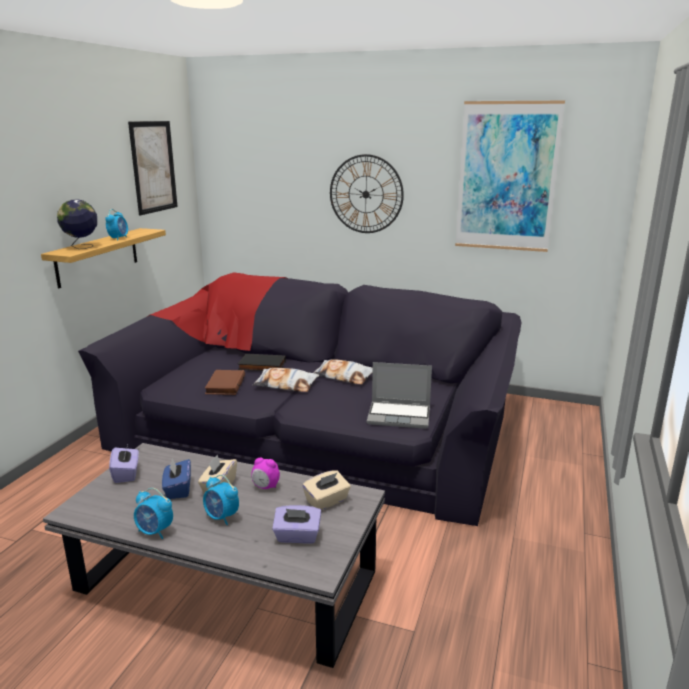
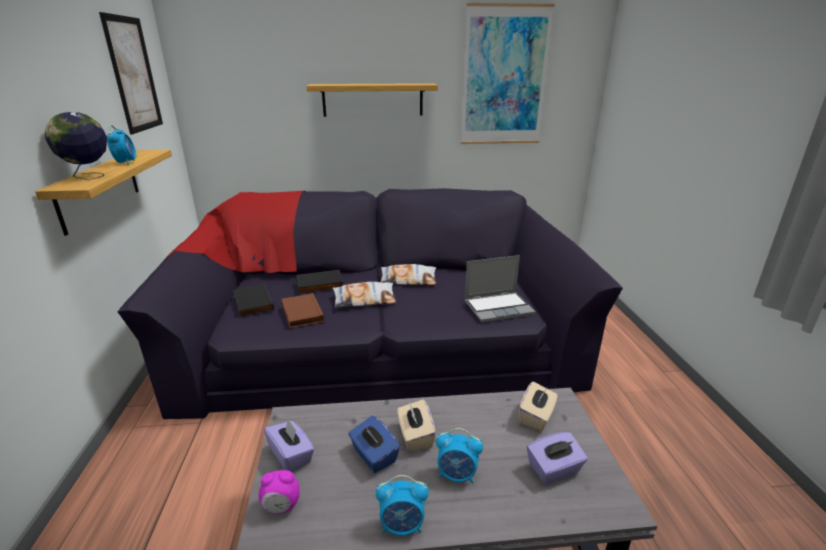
camera: 25 degrees left, 5 degrees up
alarm clock [251,458,280,489] -> alarm clock moved to [259,470,300,514]
wall clock [330,154,404,233] -> shelf [306,83,438,117]
none -> black book [233,284,274,317]

